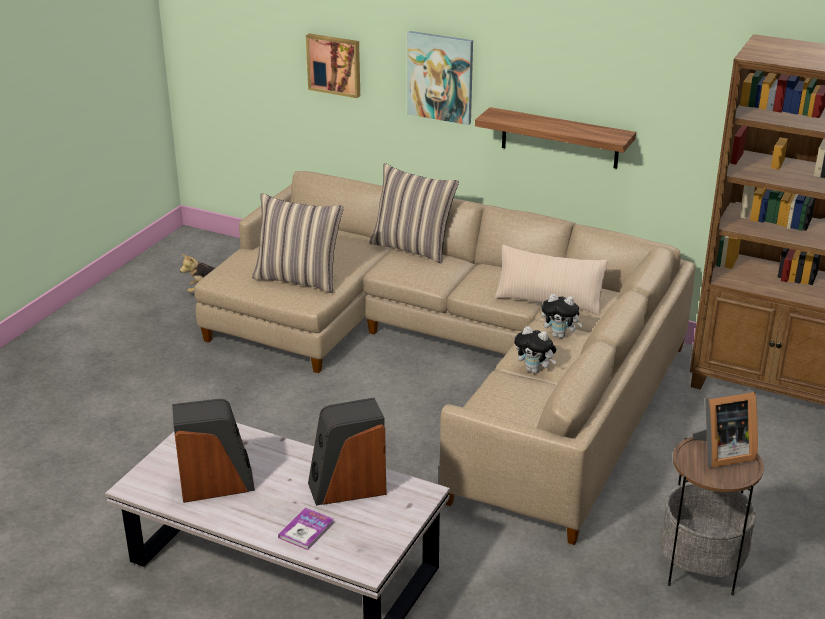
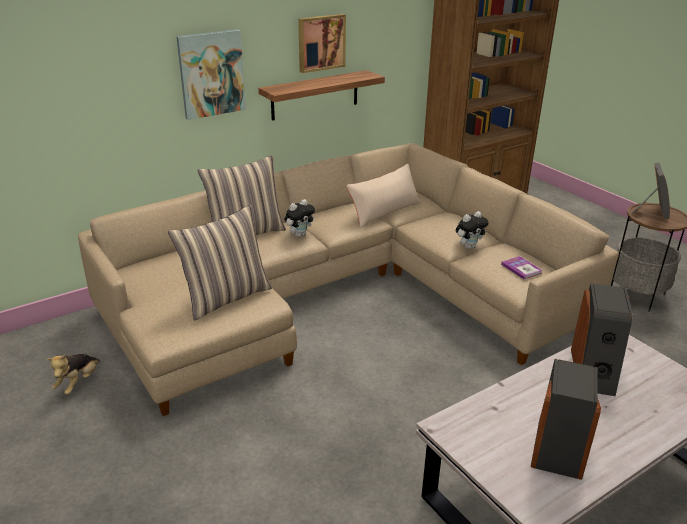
camera: 60 degrees left, 0 degrees up
book [278,508,334,550] -> book moved to [501,256,543,279]
picture [306,33,360,98] -> picture moved to [298,14,346,73]
plush toy [541,294,583,338] -> plush toy moved to [284,199,315,237]

